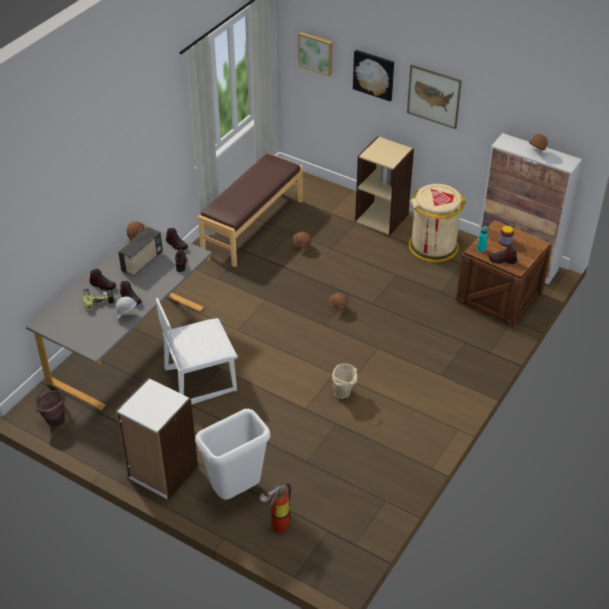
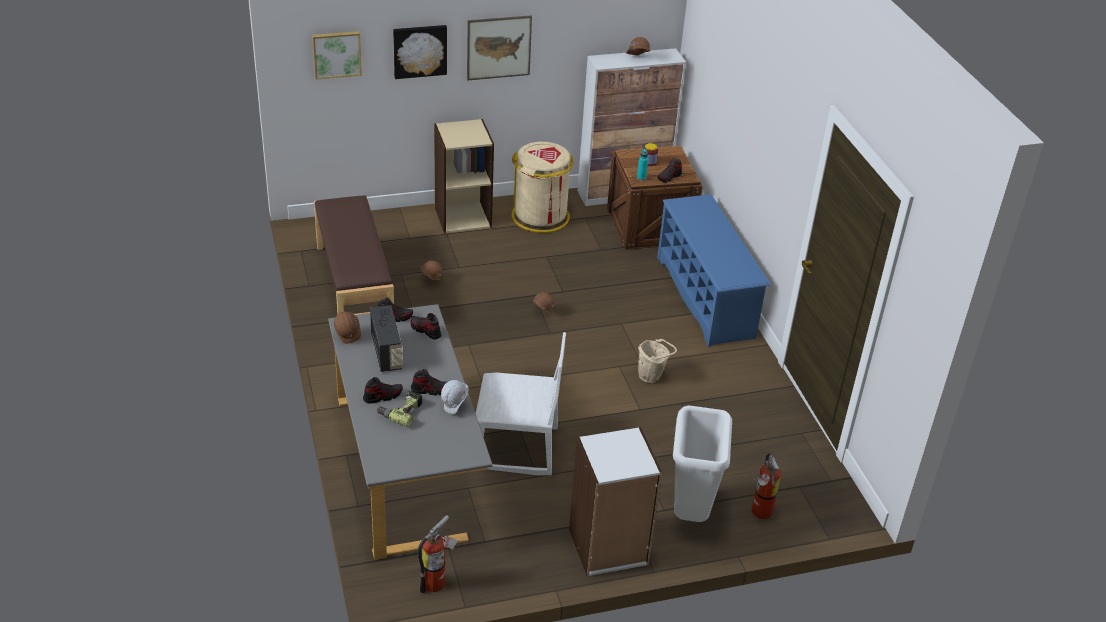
camera: 50 degrees left, 5 degrees down
brown bucket [35,384,65,428] -> fire extinguisher [418,515,458,593]
white chair [156,298,238,404] -> white chair turned 105 degrees counterclockwise [475,332,566,475]
none -> blue shoe rack [657,194,770,347]

